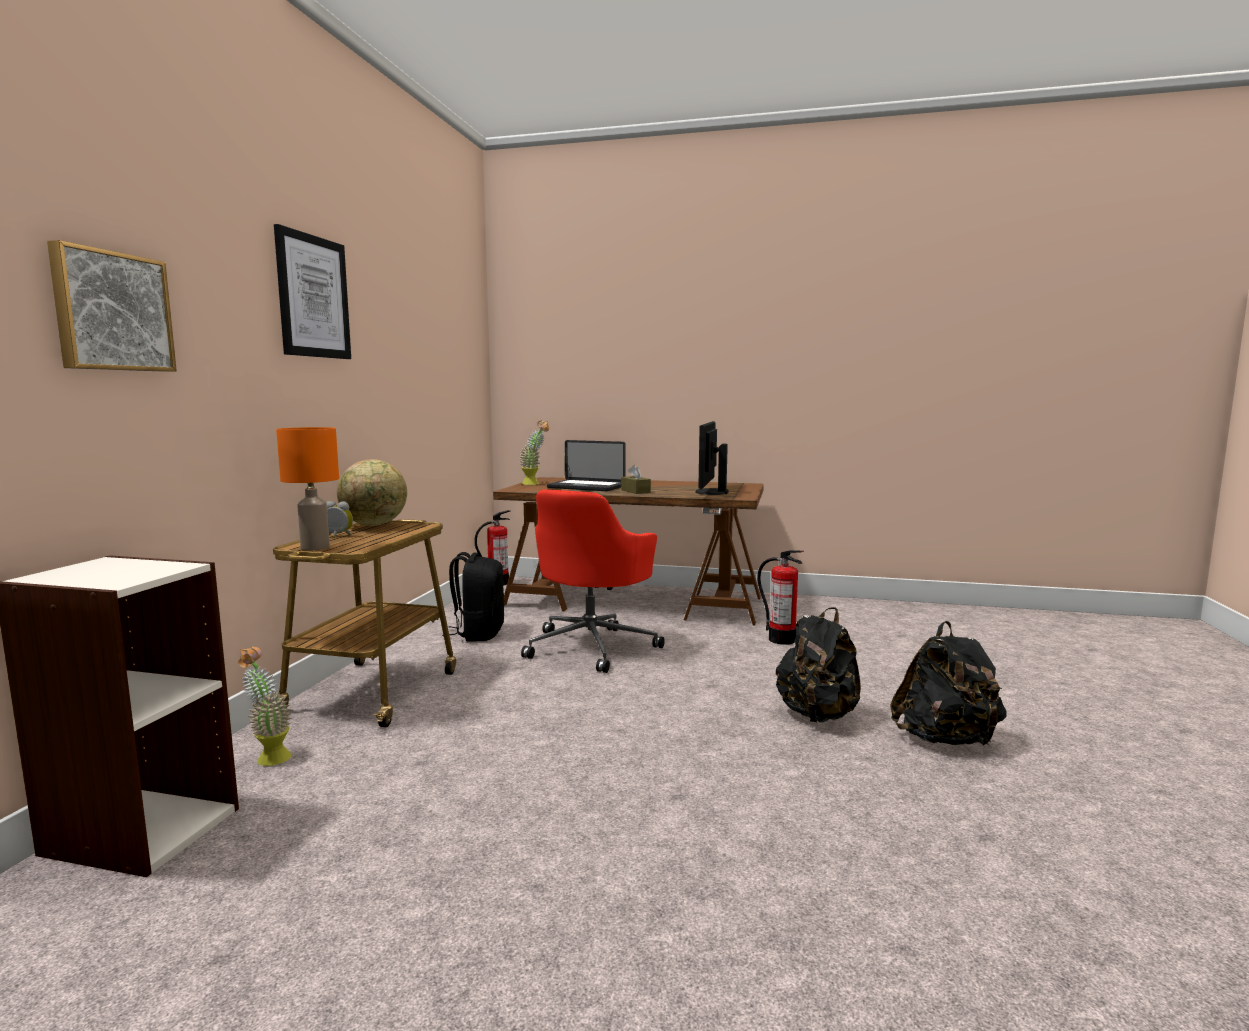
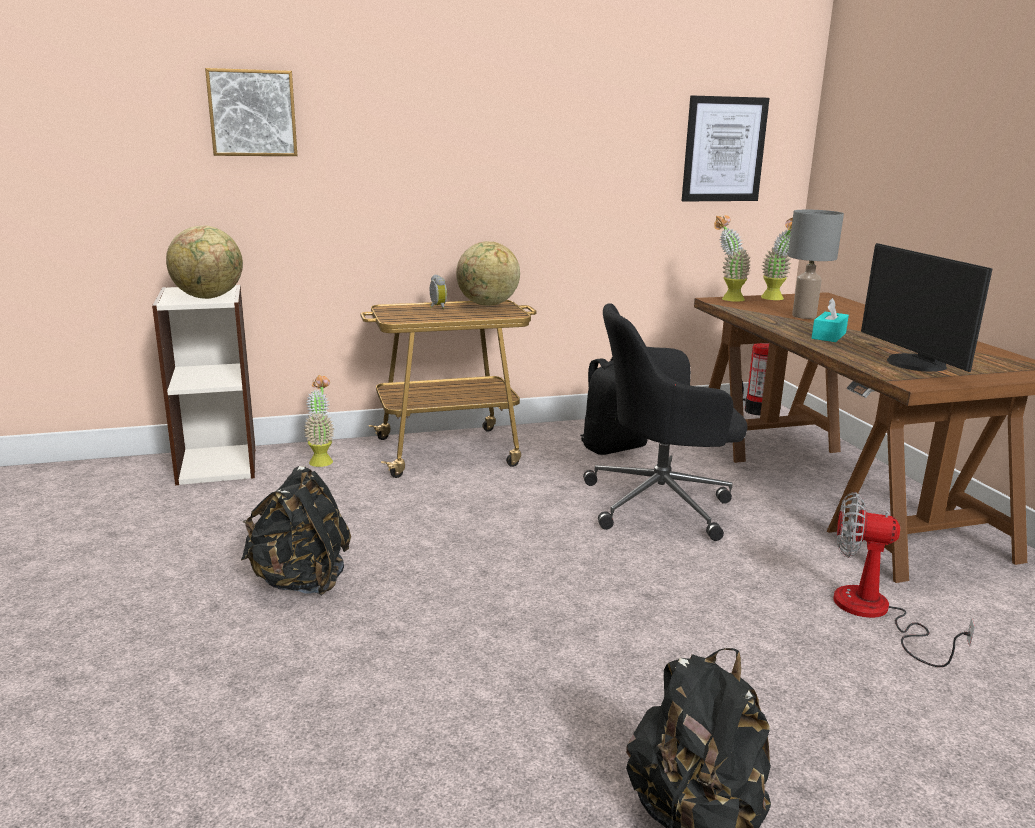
camera: 60 degrees right, 10 degrees up
picture [274,224,351,359] -> picture moved to [682,96,769,202]
orange table lamp [276,427,339,550] -> none
red office chair [521,490,665,673] -> black office chair [583,303,748,541]
laptop [547,440,626,491] -> grey table lamp [788,210,844,319]
brown tissue box [621,465,651,494] -> turquoise tissue box [812,298,849,342]
monitor [695,421,729,495] -> monitor turned 90 degrees counterclockwise [861,243,992,372]
fire extinguisher [757,550,804,645] -> fan [833,492,975,667]
black backpack [776,607,861,722] -> black backpack moved to [241,466,351,596]
none -> globe [166,225,243,299]
none -> potted plant [714,215,750,302]

